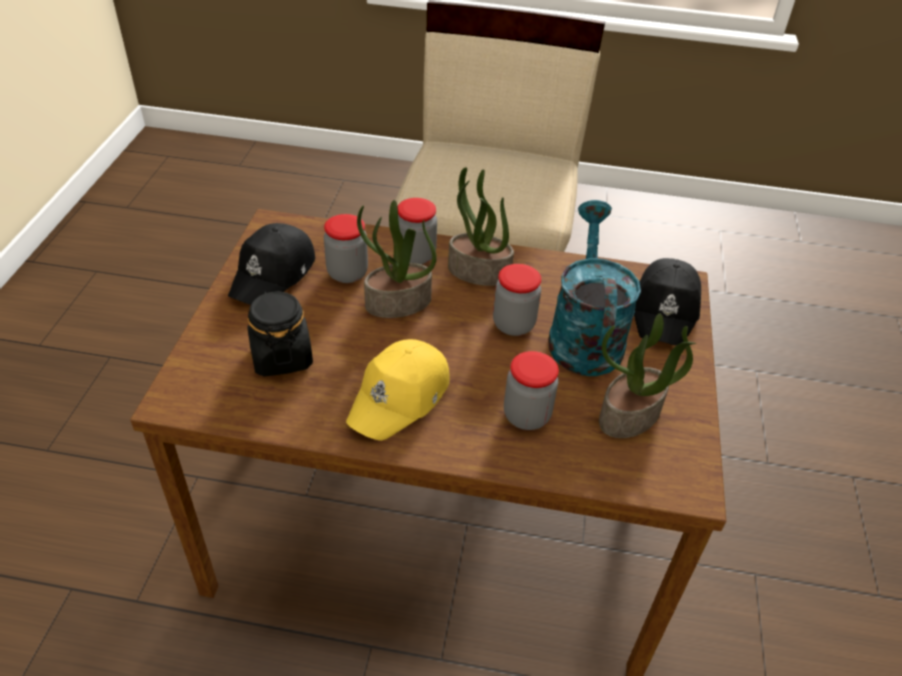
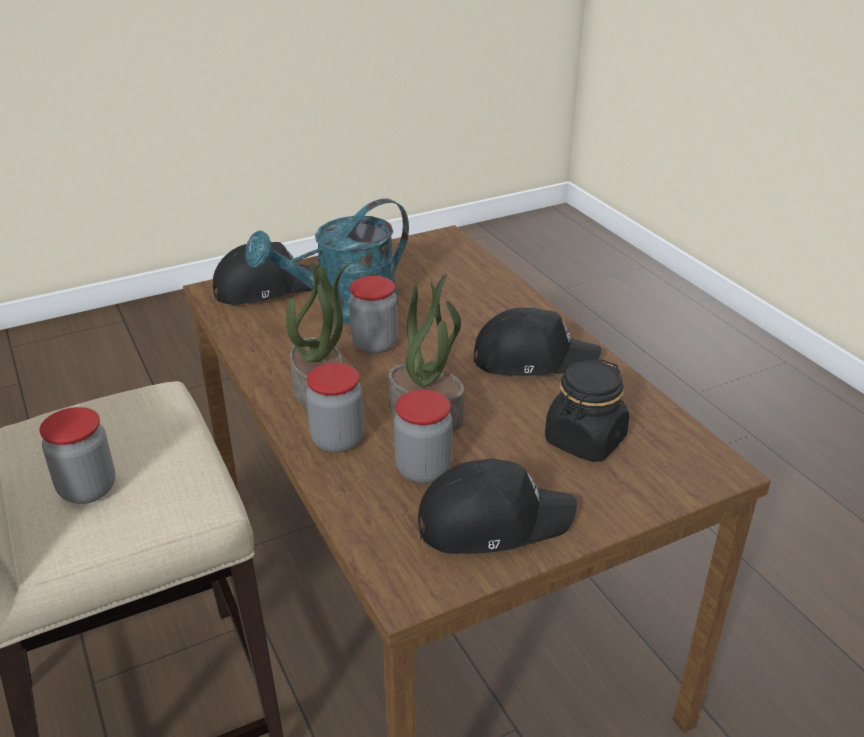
camera: 125 degrees left, 10 degrees down
yellow cap [346,339,450,441] -> black cap [474,308,602,376]
jar [504,351,559,430] -> jar moved to [39,407,115,504]
potted plant [599,313,696,438] -> none

